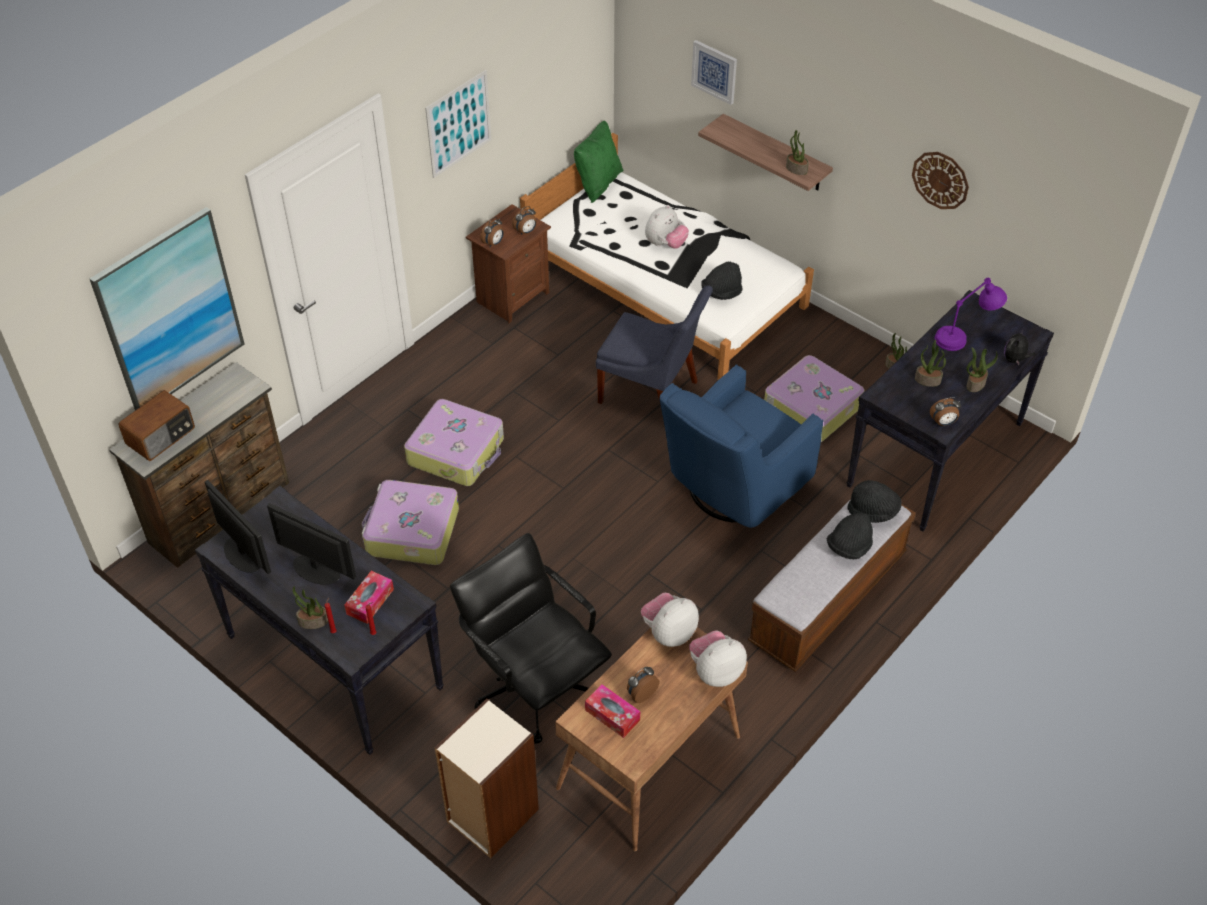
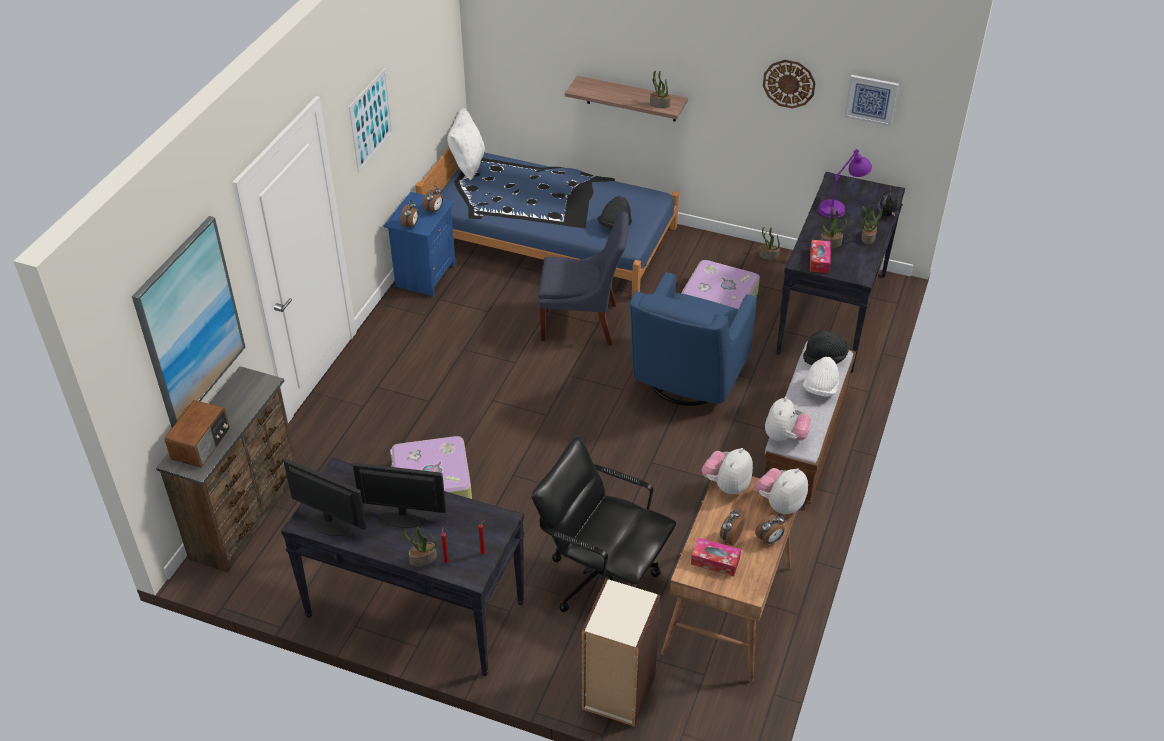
camera: 20 degrees left, 5 degrees down
tissue box [344,571,394,624] -> tissue box moved to [810,240,831,273]
suitcase [404,399,504,486] -> none
brown nightstand [466,204,551,323] -> blue nightstand [384,192,456,297]
white bed [520,133,814,380] -> blue bed [415,120,679,296]
green pillow [574,120,623,203] -> white pillow [448,108,485,180]
plush toy [645,205,689,249] -> plush toy moved to [765,397,811,441]
picture [691,40,737,105] -> picture moved to [844,75,899,126]
black hat [827,513,873,559] -> white hat [803,357,839,397]
alarm clock [930,397,961,426] -> alarm clock moved to [755,514,785,544]

